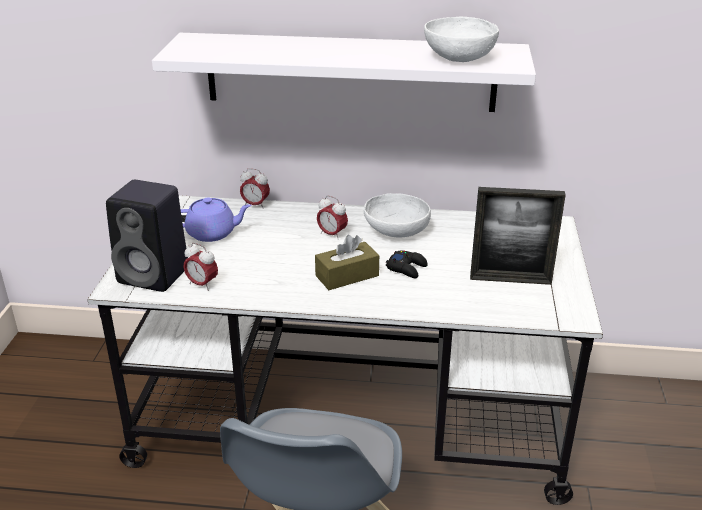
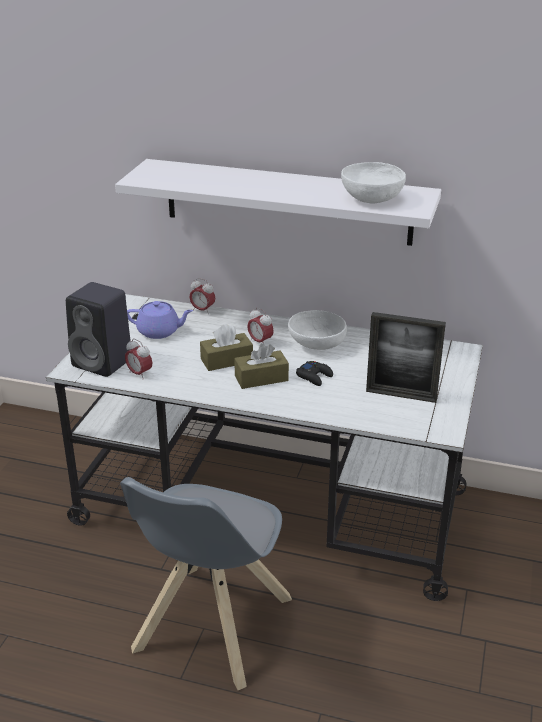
camera: 10 degrees right, 0 degrees up
none -> brown tissue box [200,324,253,371]

